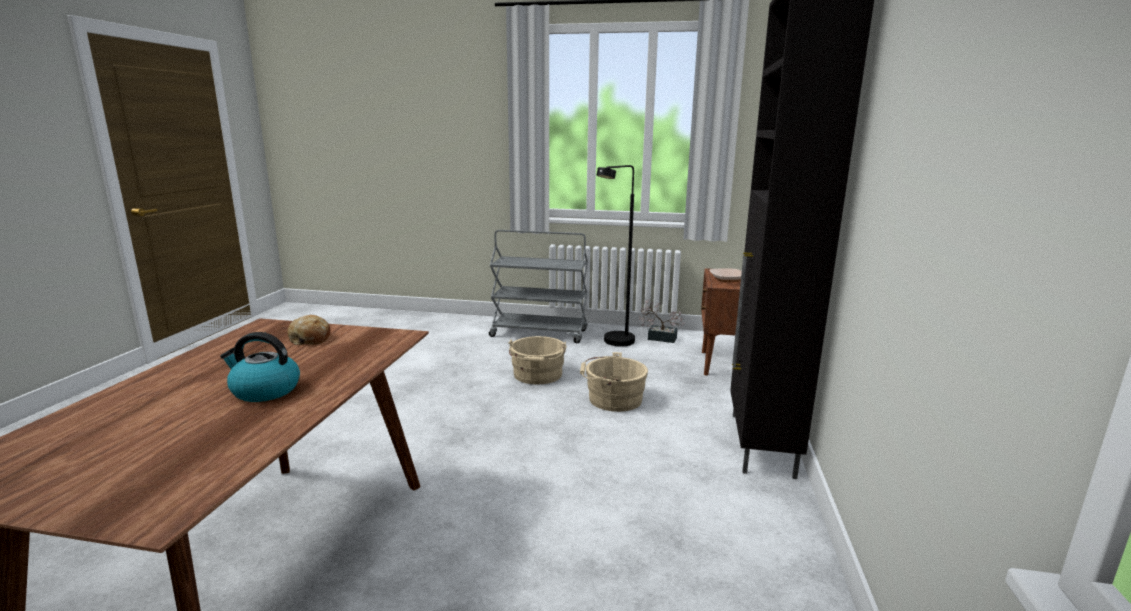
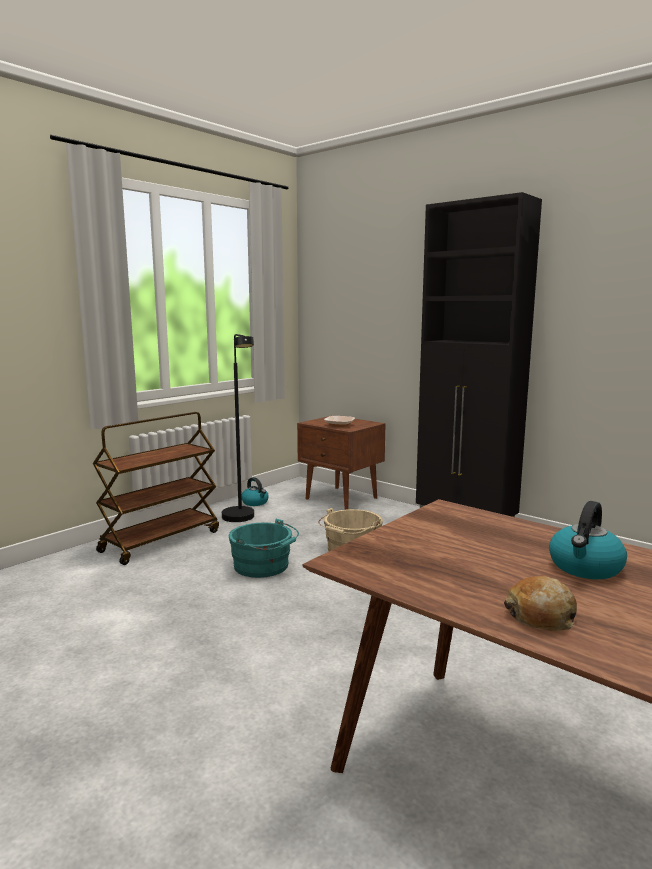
camera: 60 degrees left, 5 degrees down
bread [287,315,330,345] -> bread moved to [504,576,577,631]
grey cart [489,230,588,343] -> brown cart [93,412,219,565]
beige bucket [508,336,567,384] -> turquoise bucket [229,519,299,578]
potted plant [639,299,685,343] -> kettle [242,477,269,506]

